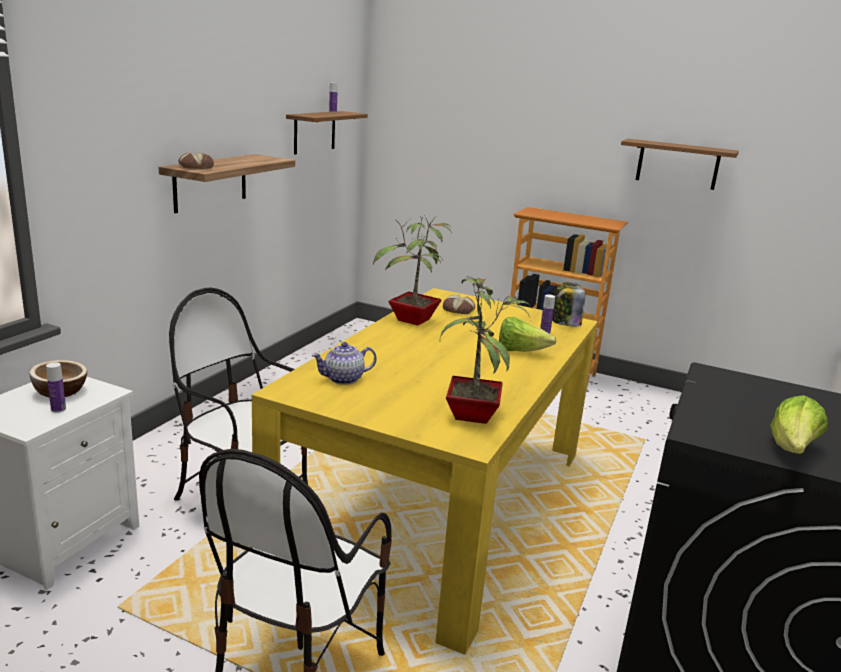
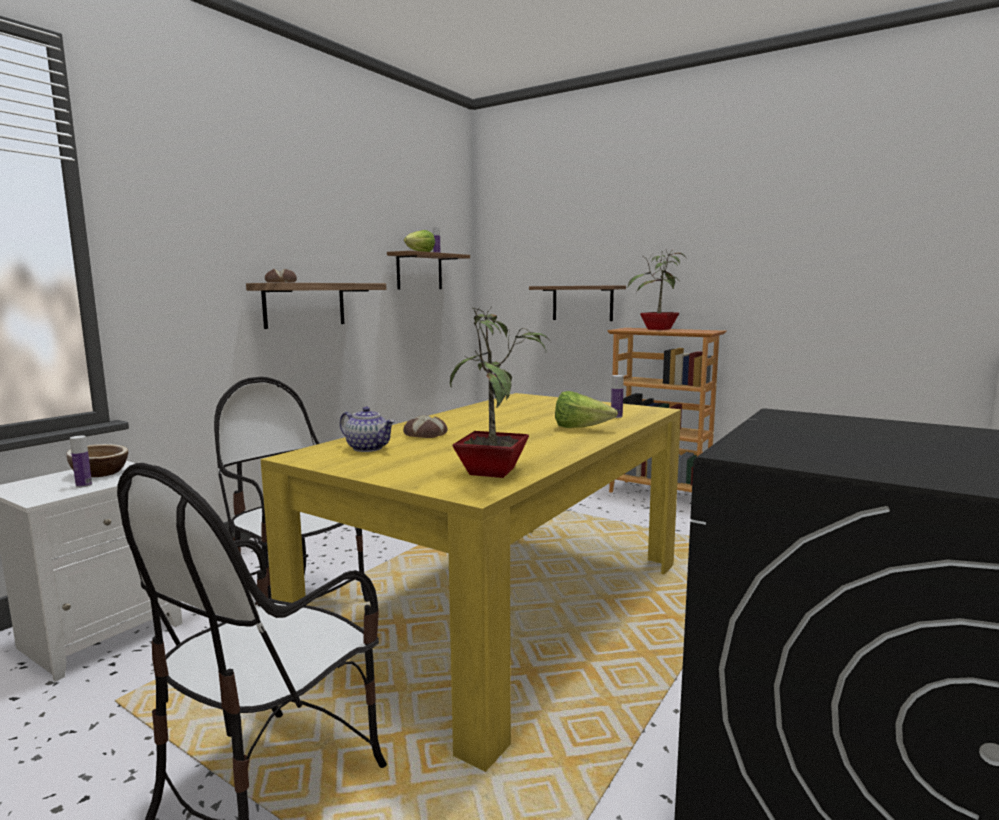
camera: 10 degrees right, 10 degrees down
teapot [312,342,377,385] -> teapot turned 135 degrees counterclockwise [340,407,395,452]
potted plant [373,216,452,325] -> potted plant moved to [627,250,686,330]
bread [443,295,475,314] -> bread moved to [403,415,447,438]
jar [552,282,586,326] -> none
brown shelf [621,139,739,190] -> brown shelf moved to [529,286,626,321]
lettuce [770,395,828,454] -> lettuce moved to [404,230,435,252]

